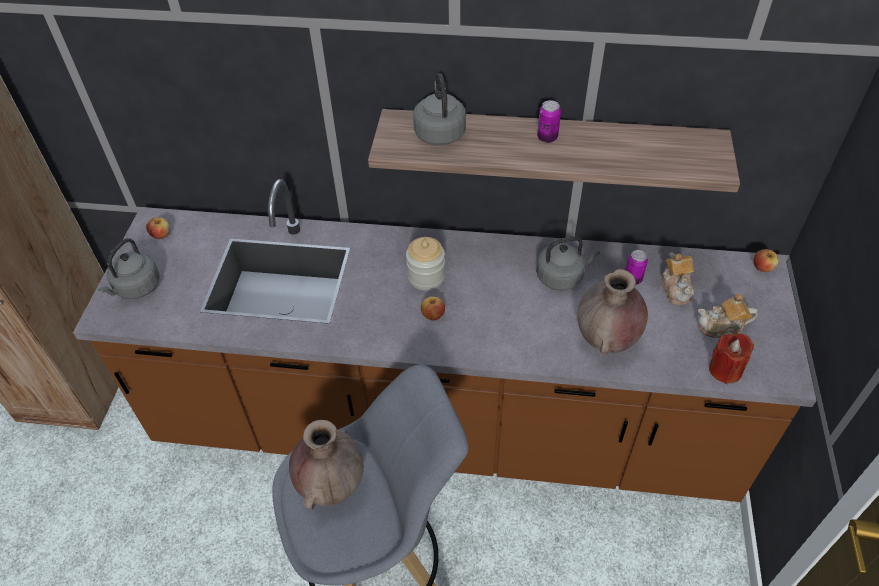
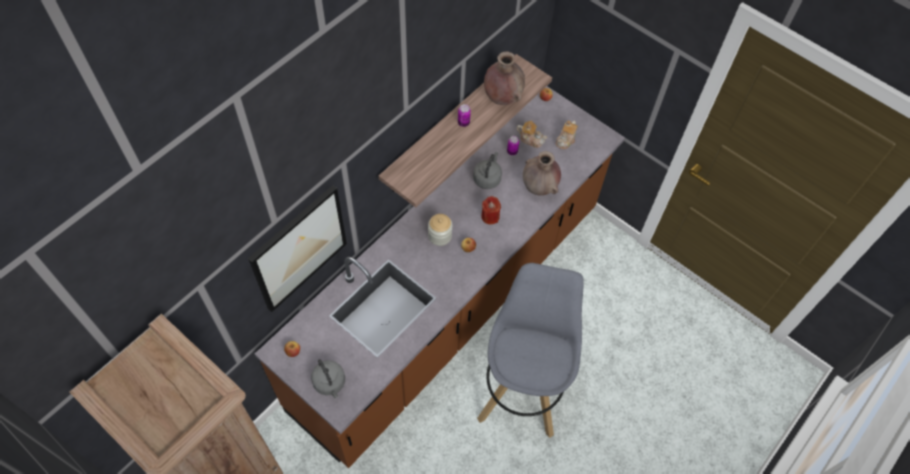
camera: 60 degrees left, 10 degrees up
brown vase [289,420,364,509] -> brown vase moved to [484,51,525,105]
grey kettle [413,73,466,145] -> none
red candle [709,333,754,384] -> red candle moved to [481,196,501,224]
none -> picture [248,185,347,312]

